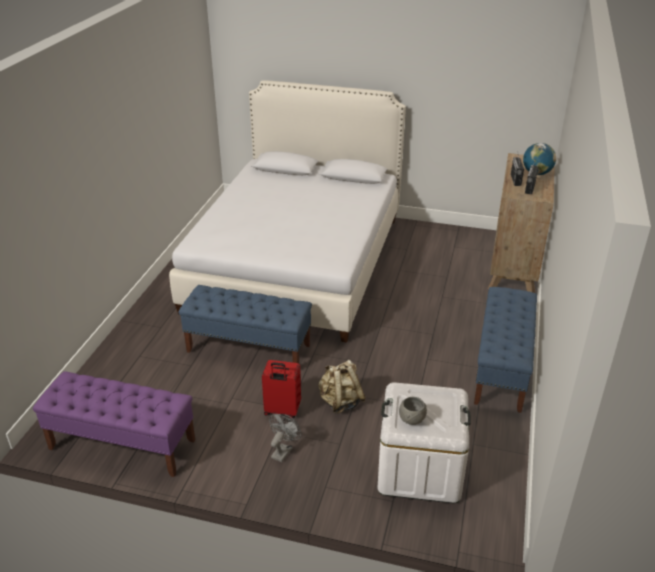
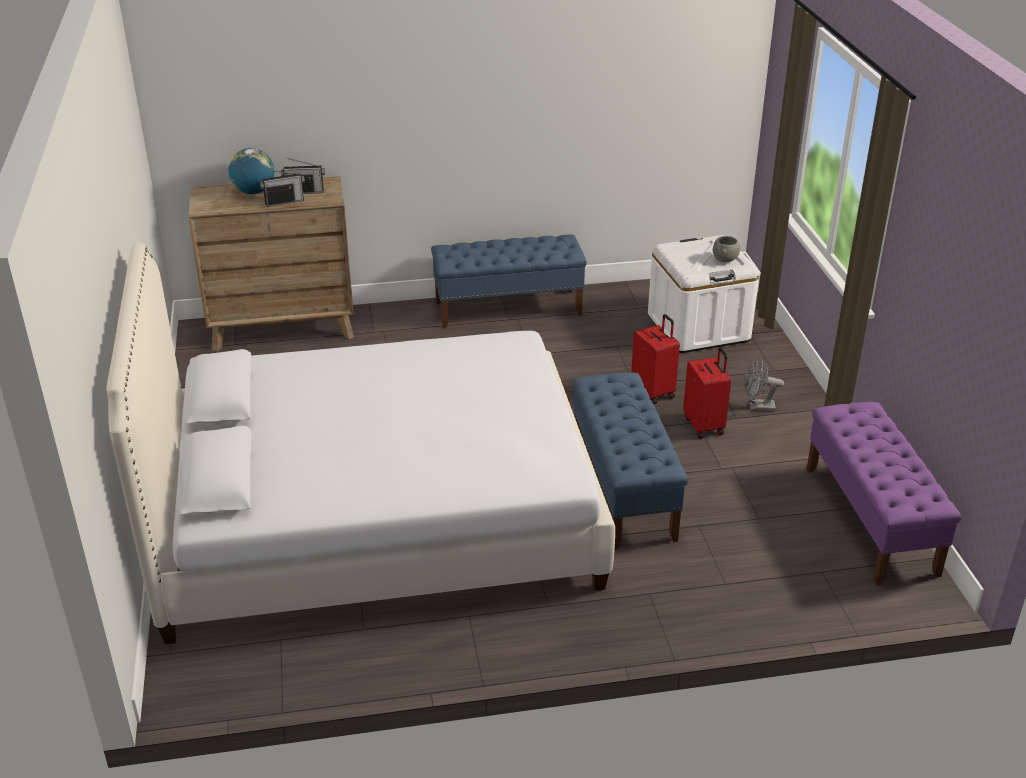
camera: 115 degrees left, 0 degrees up
beige backpack [318,360,366,414] -> red suitcase [631,314,680,404]

